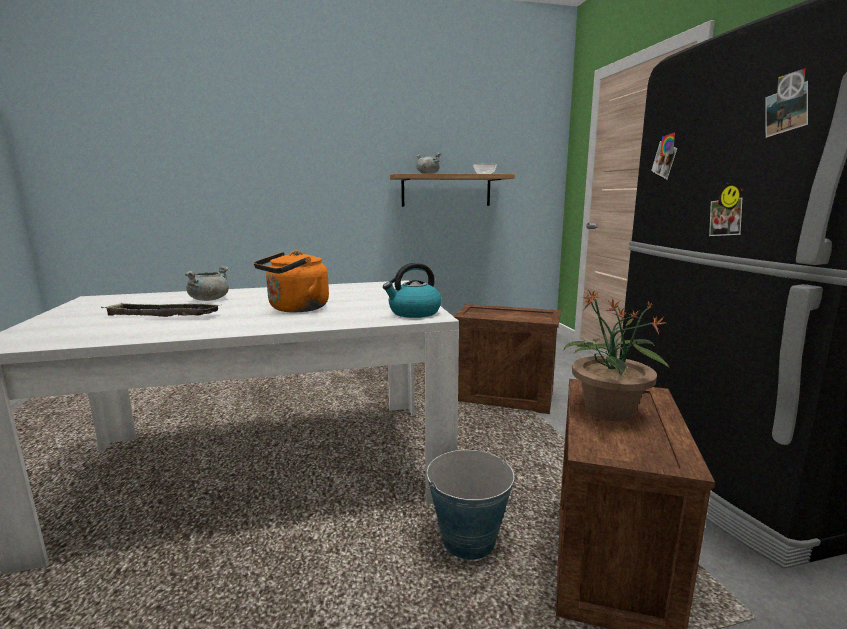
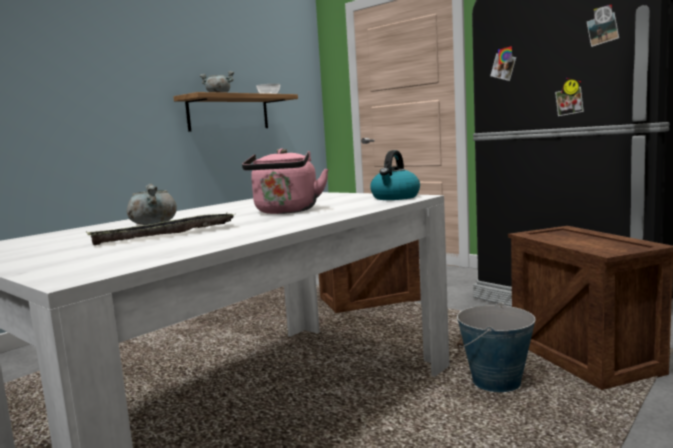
camera: 35 degrees left, 5 degrees down
orange kettle [254,250,329,312] -> pink kettle [242,148,329,214]
potted plant [564,291,670,421] -> none

